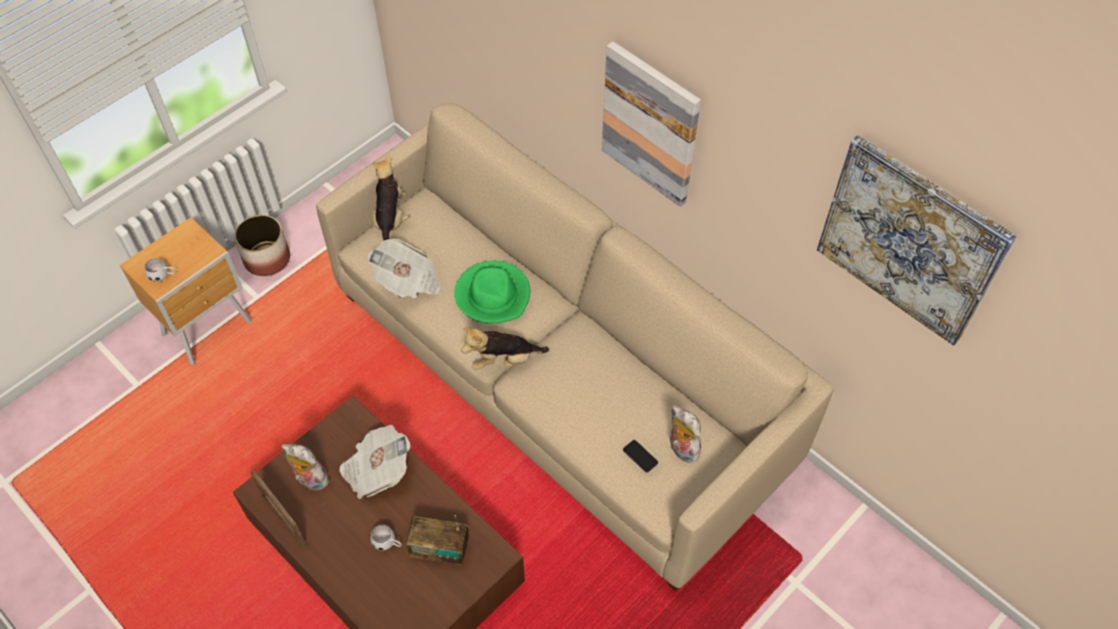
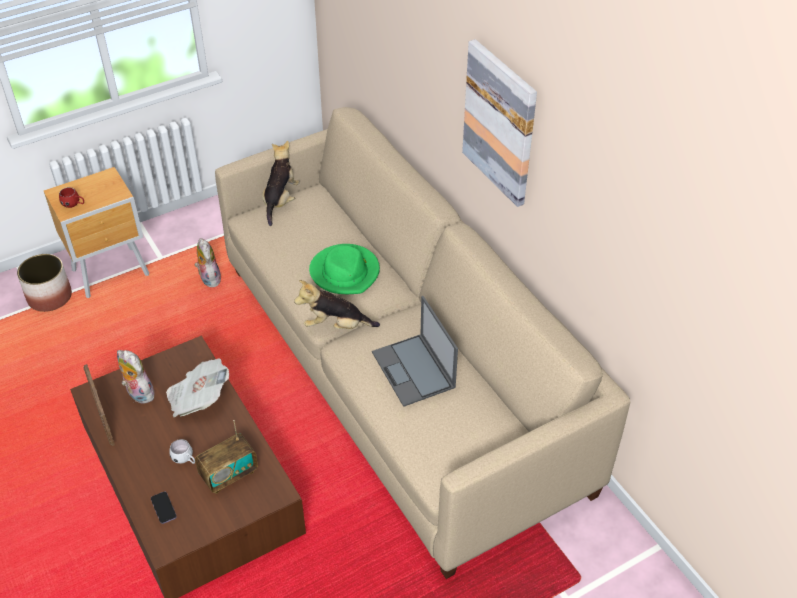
camera: 15 degrees right, 10 degrees down
white mug [144,258,176,282] -> red mug [59,187,84,208]
planter [234,215,290,276] -> planter moved to [17,254,72,312]
newspaper [368,238,440,298] -> none
radio [406,515,469,565] -> radio turned 60 degrees counterclockwise [195,420,258,494]
phone [623,440,658,473] -> phone moved to [151,492,177,524]
plush toy [670,405,701,463] -> plush toy moved to [194,238,221,287]
picture [817,135,1017,346] -> none
none -> laptop [372,296,458,407]

